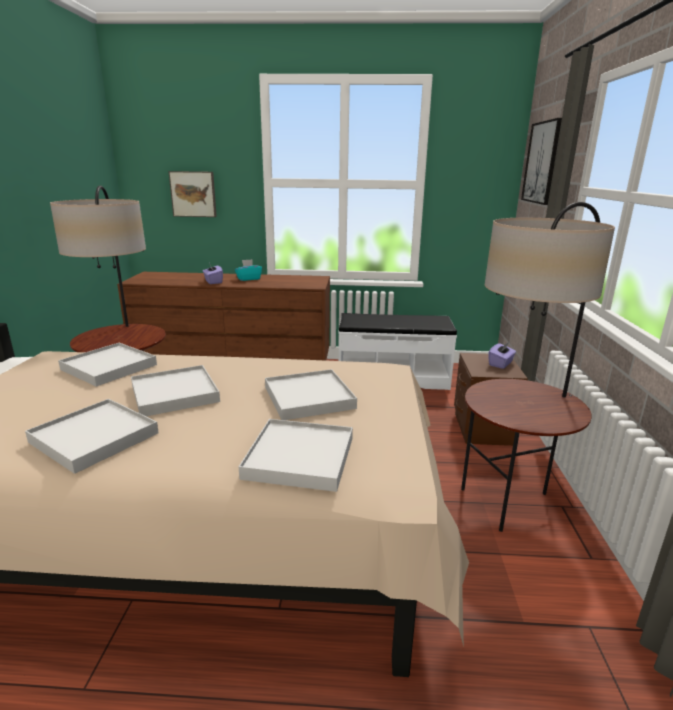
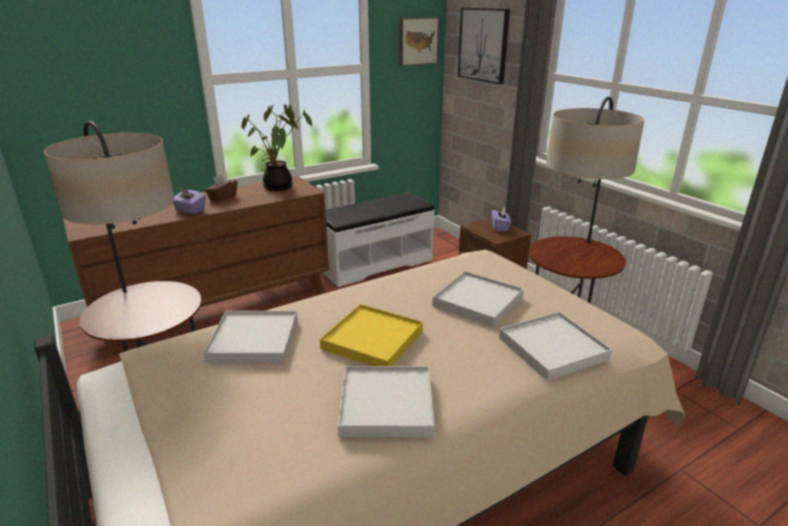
camera: 35 degrees left, 5 degrees up
white tray [131,365,220,416] -> yellow tray [320,304,423,366]
picture [168,171,217,217] -> picture moved to [399,17,439,66]
turquoise tissue box [235,259,262,281] -> brown tissue box [205,175,237,202]
none -> potted plant [242,104,312,191]

